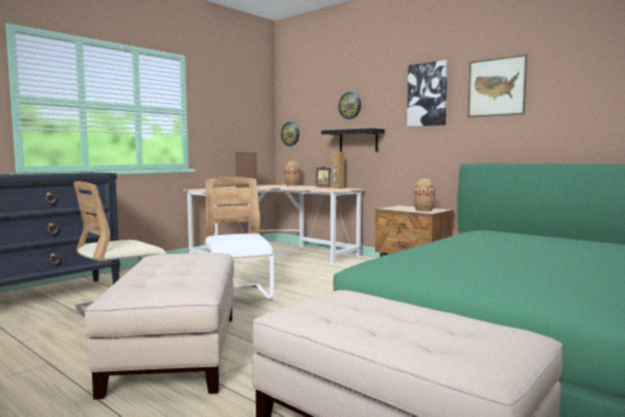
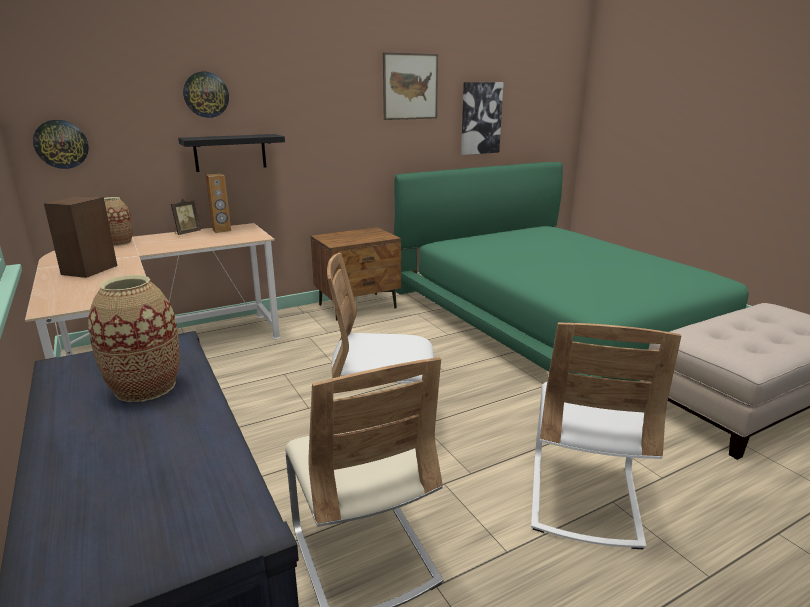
camera: 70 degrees left, 15 degrees up
beige ottoman [84,253,234,400] -> white chair [531,322,681,549]
picture [407,60,448,127] -> picture moved to [461,82,504,155]
vase [413,179,435,212] -> vase moved to [88,275,180,402]

